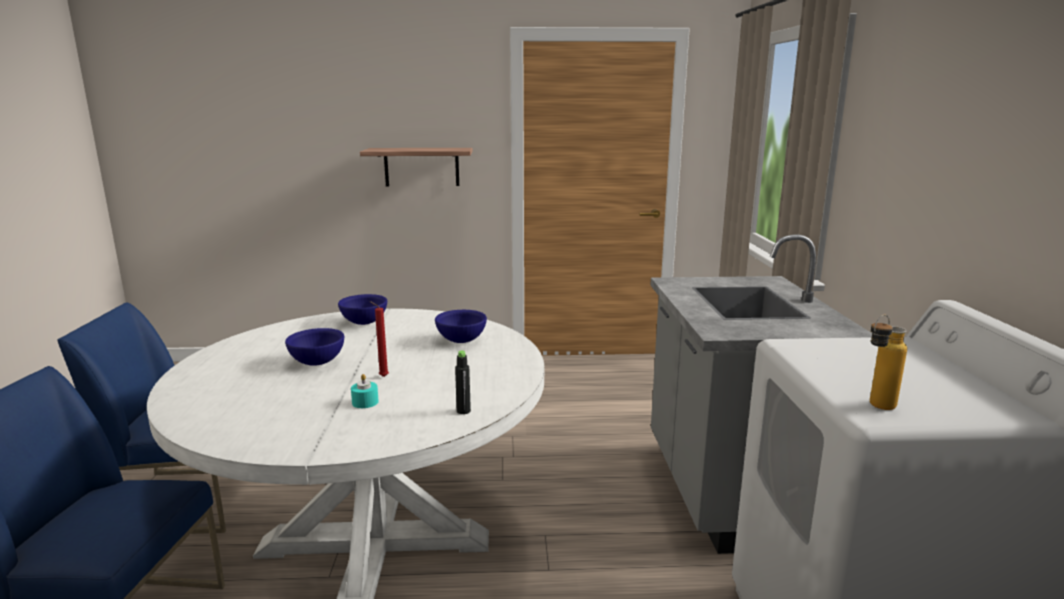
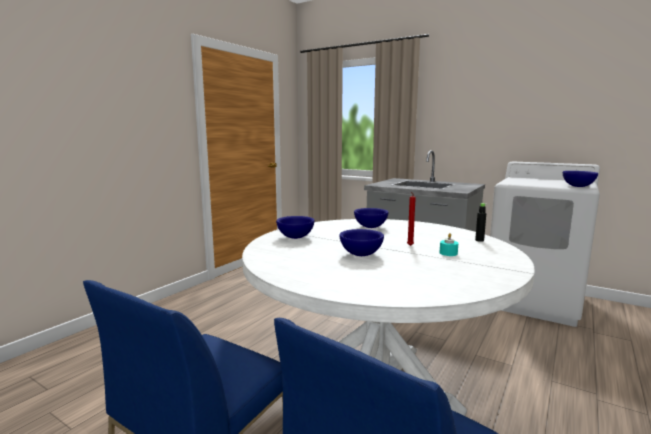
camera: 55 degrees left, 5 degrees down
shelf [360,148,473,187] -> none
bottle [870,315,907,410] -> blue bowl [563,171,598,187]

